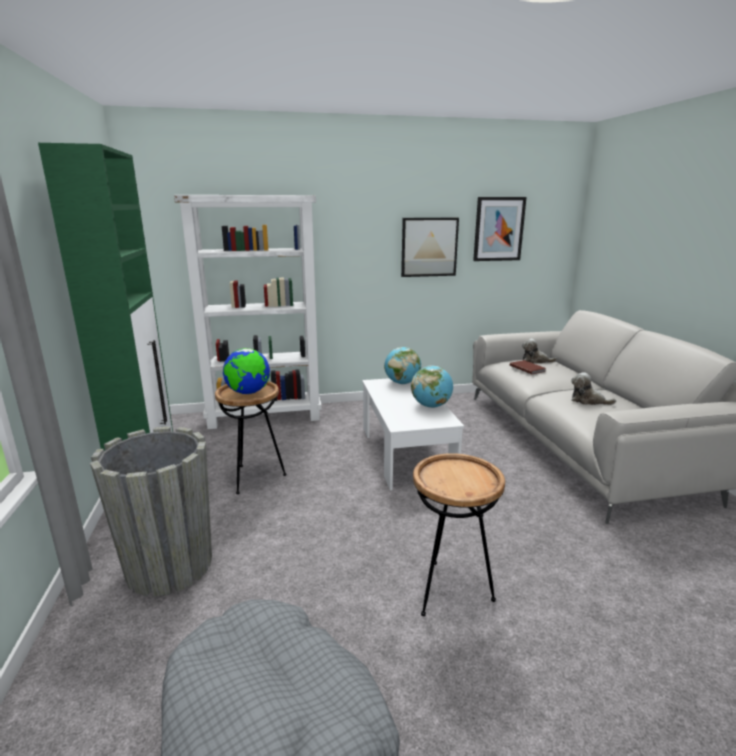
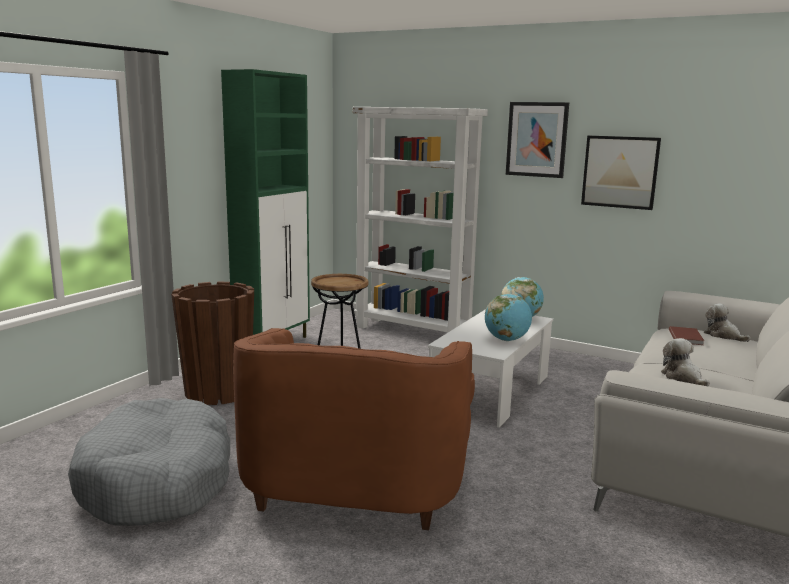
camera: 40 degrees right, 5 degrees down
grey planter [90,426,212,597] -> brown planter [171,281,254,405]
globe [223,348,270,394] -> none
brown side table [413,453,505,616] -> brown armchair [233,328,475,530]
picture [473,197,527,261] -> picture moved to [506,102,569,178]

